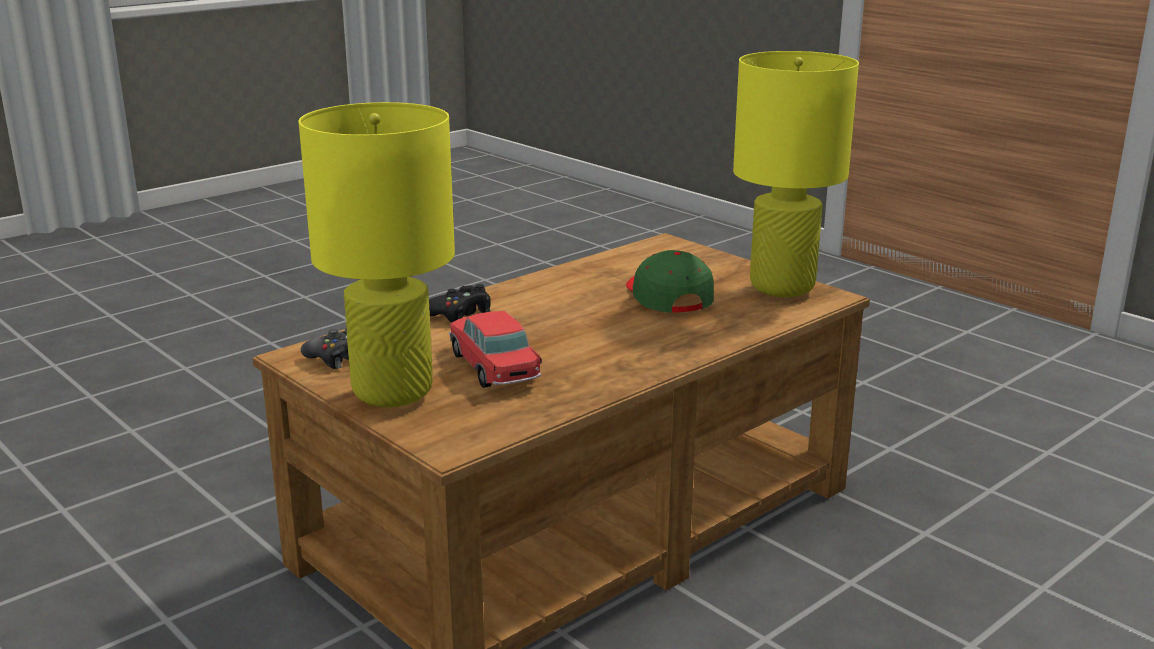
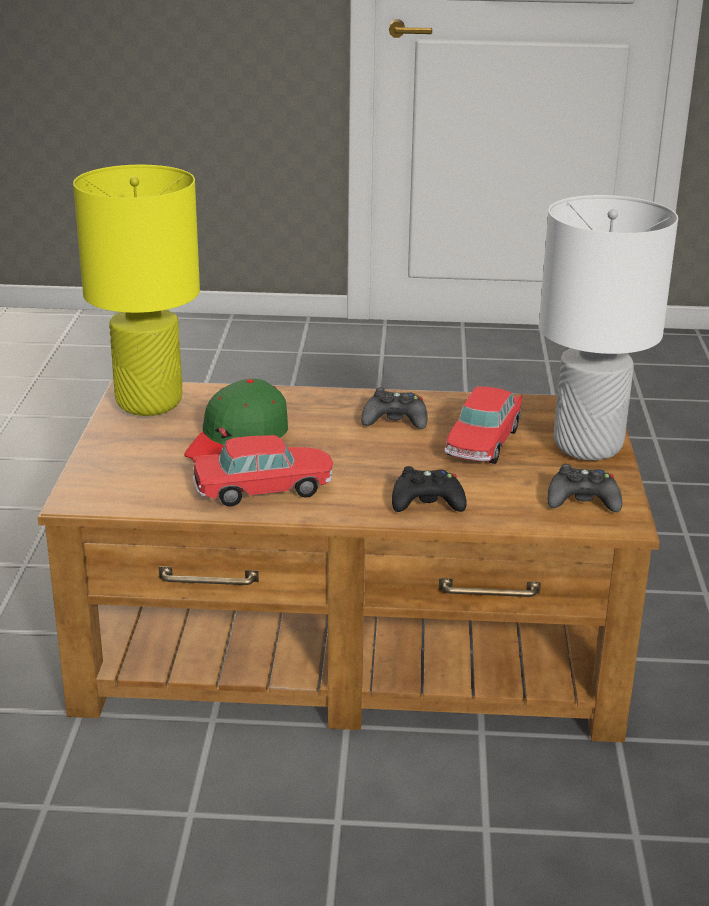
camera: 135 degrees left, 5 degrees up
yellow table lamp [299,102,455,408] -> white table lamp [539,195,678,460]
none -> toy car [192,435,333,506]
none -> black game controller [361,387,427,429]

